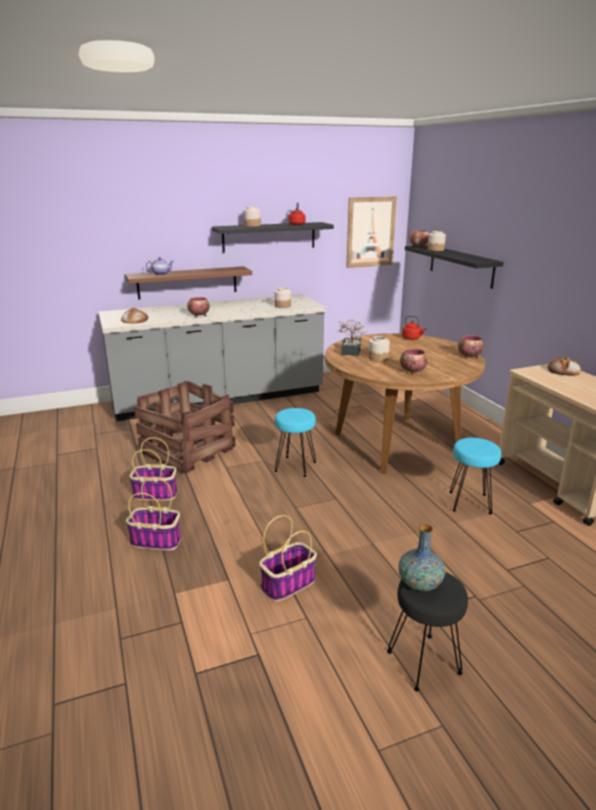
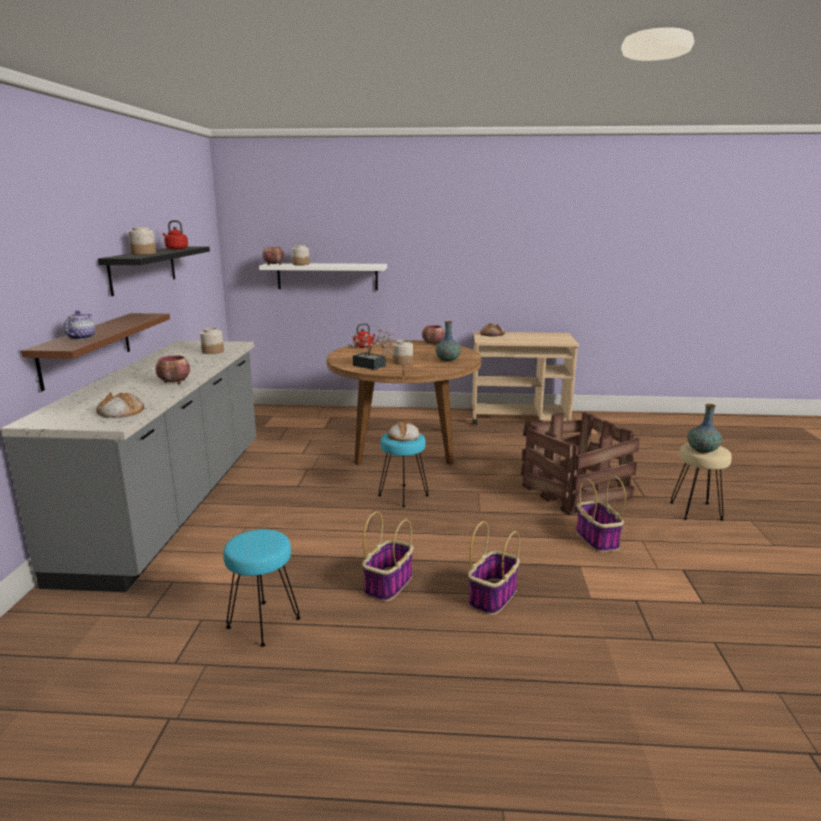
camera: 65 degrees left, 5 degrees down
crate [134,381,236,474] -> crate moved to [521,412,639,516]
picture [346,196,397,268] -> none
black stool [387,572,468,692] -> beige stool [670,443,732,521]
bowl [400,349,428,374] -> vase [435,321,461,362]
black shelf [405,245,504,289] -> white shelf [259,263,387,290]
turquoise stool [449,438,501,514] -> turquoise stool moved to [223,529,301,647]
none -> bread [388,421,420,441]

